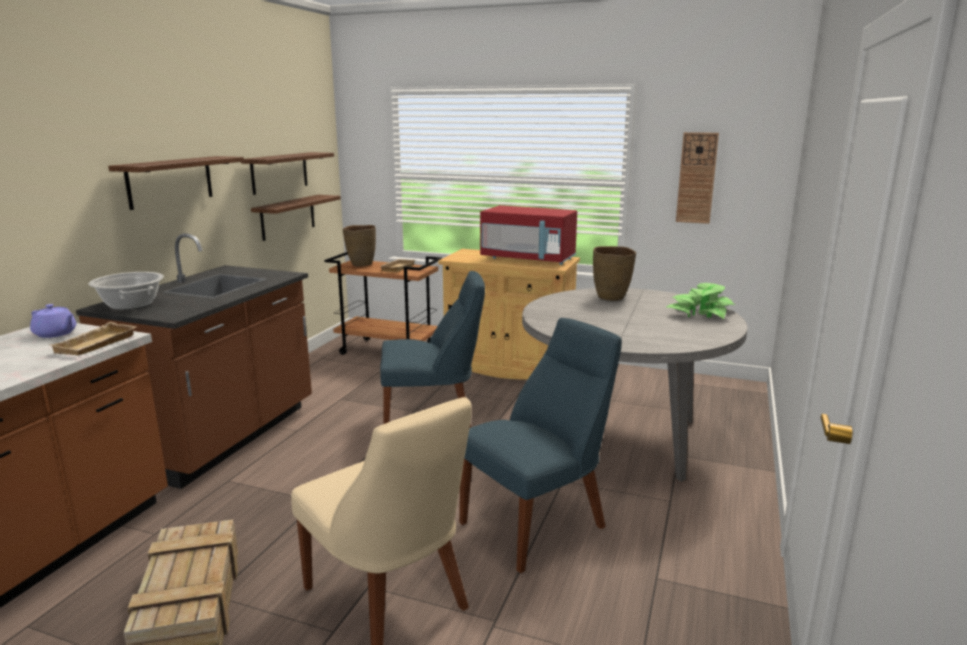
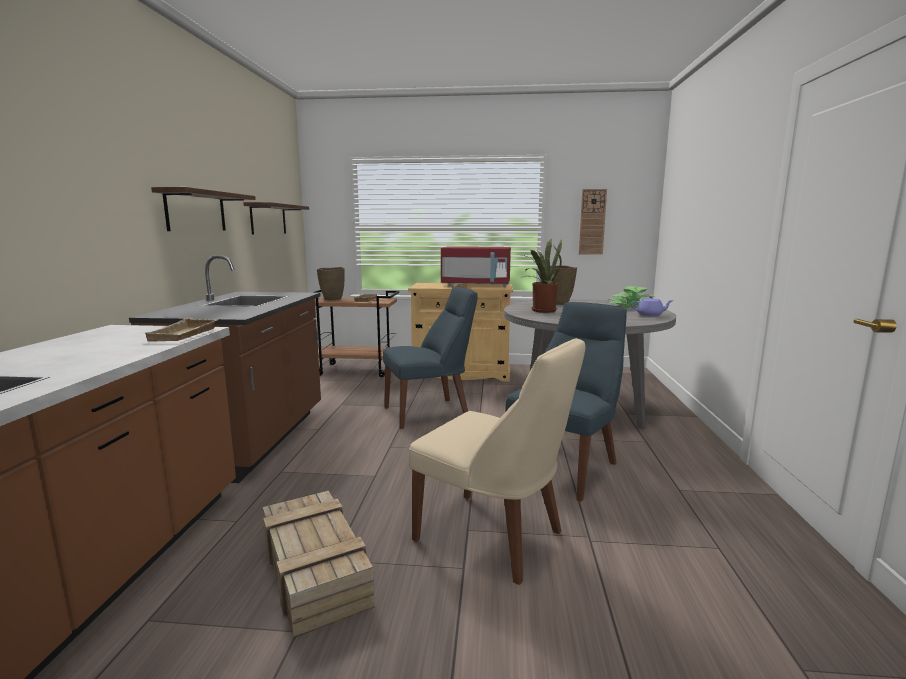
camera: 15 degrees left, 5 degrees down
purple teapot [30,304,76,338] -> purple teapot moved to [631,296,674,316]
cooking pot [89,272,164,310] -> none
shelf [251,195,341,241] -> none
none -> potted plant [520,239,562,313]

